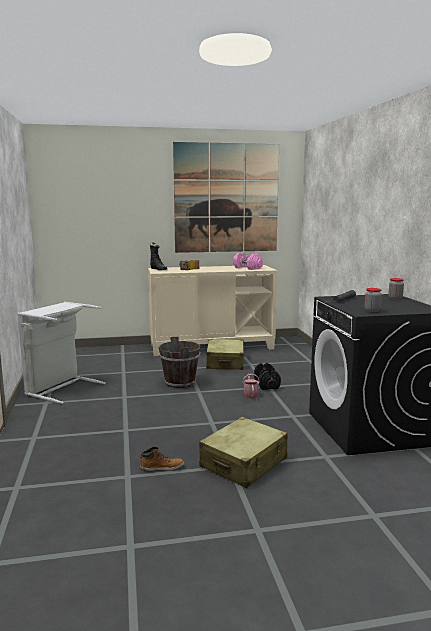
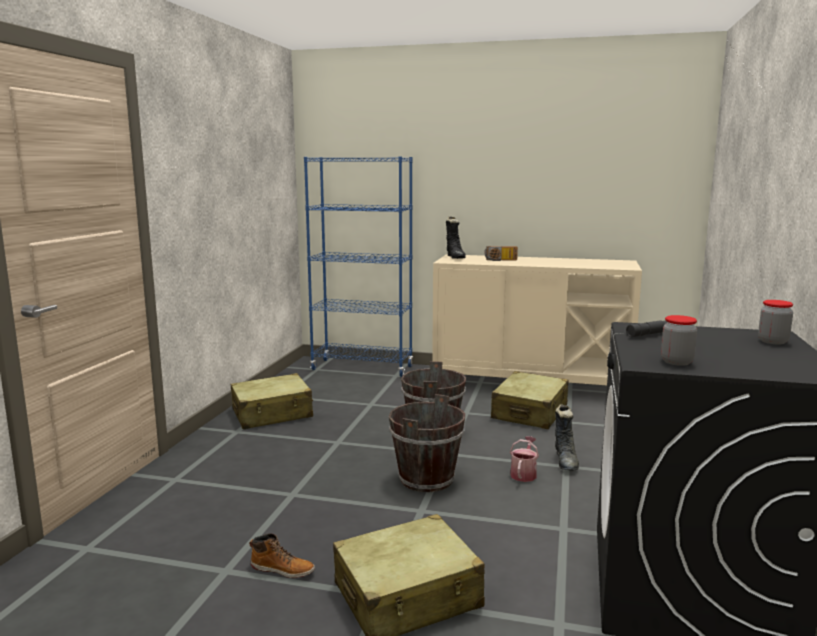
camera: 25 degrees right, 0 degrees up
grey laundry basket [17,302,106,404] -> beige suitcase [231,373,313,429]
picture [173,142,279,253] -> none
pink dumbbell [233,252,263,270] -> none
black dumbbell [254,363,281,390] -> black boot [555,404,579,471]
none -> blue bookcase [304,157,413,377]
none -> brown bucket [389,394,465,492]

